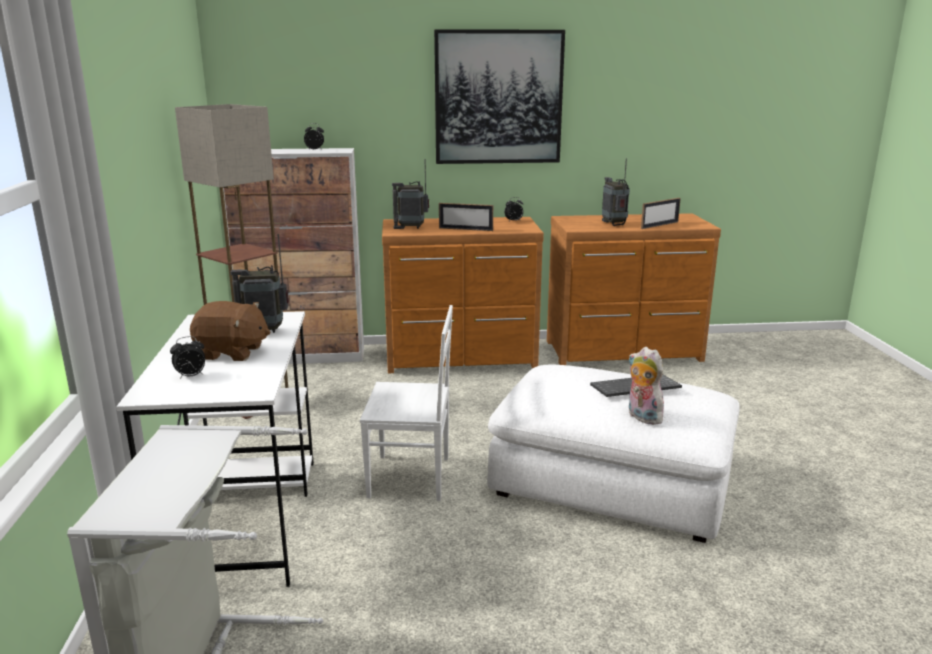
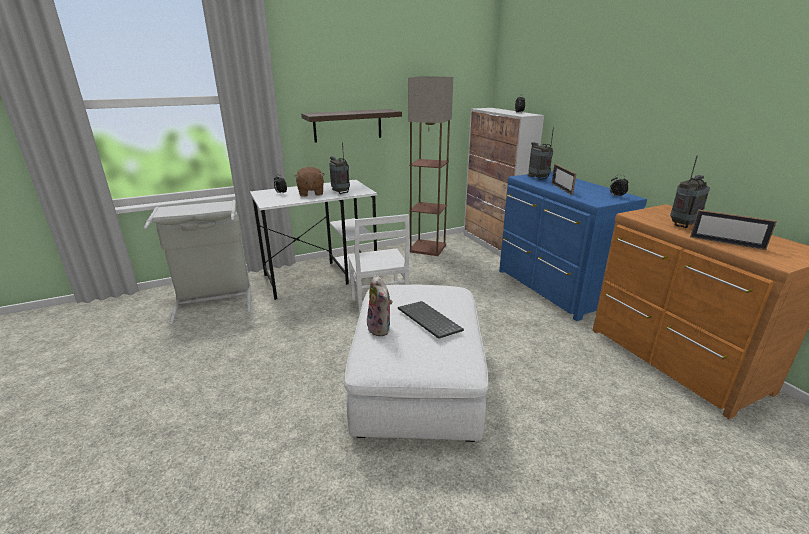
camera: 70 degrees right, 5 degrees up
brown dresser [382,217,544,373] -> blue dresser [499,171,647,321]
picture [434,29,565,164] -> none
plush toy [629,347,664,425] -> plush toy turned 120 degrees clockwise [367,275,393,336]
none -> shelf [301,109,402,143]

